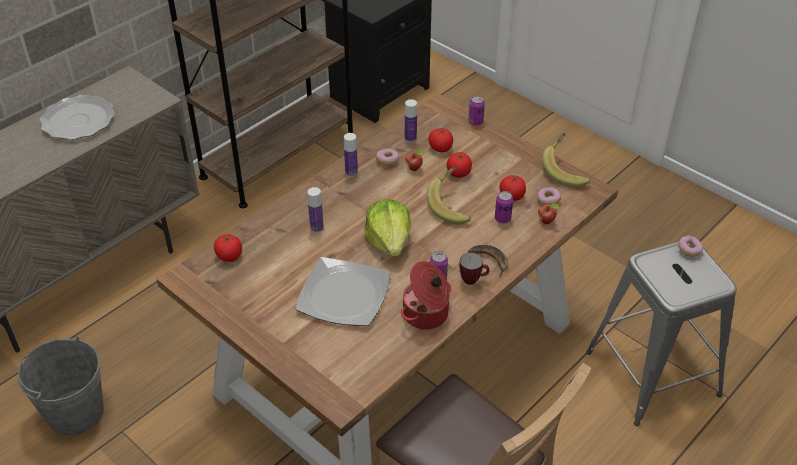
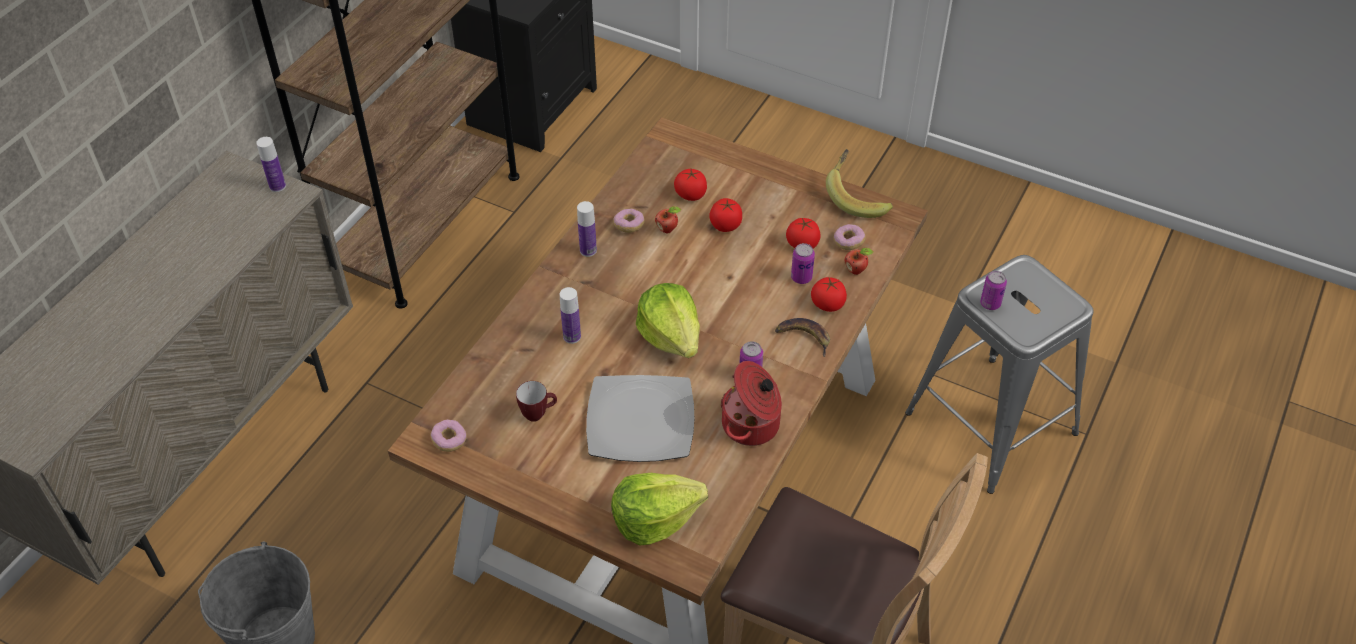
camera: 15 degrees left, 5 degrees up
plate [40,95,115,140] -> none
tomato [214,234,242,262] -> tomato moved to [811,277,847,312]
bottle [405,99,417,142] -> bottle moved to [256,137,286,192]
banana [427,166,471,224] -> none
mug [459,253,490,285] -> mug moved to [516,381,557,422]
can [468,96,485,126] -> can moved to [980,271,1007,310]
donut [678,236,703,257] -> donut moved to [430,420,467,452]
none -> lettuce [611,473,708,546]

